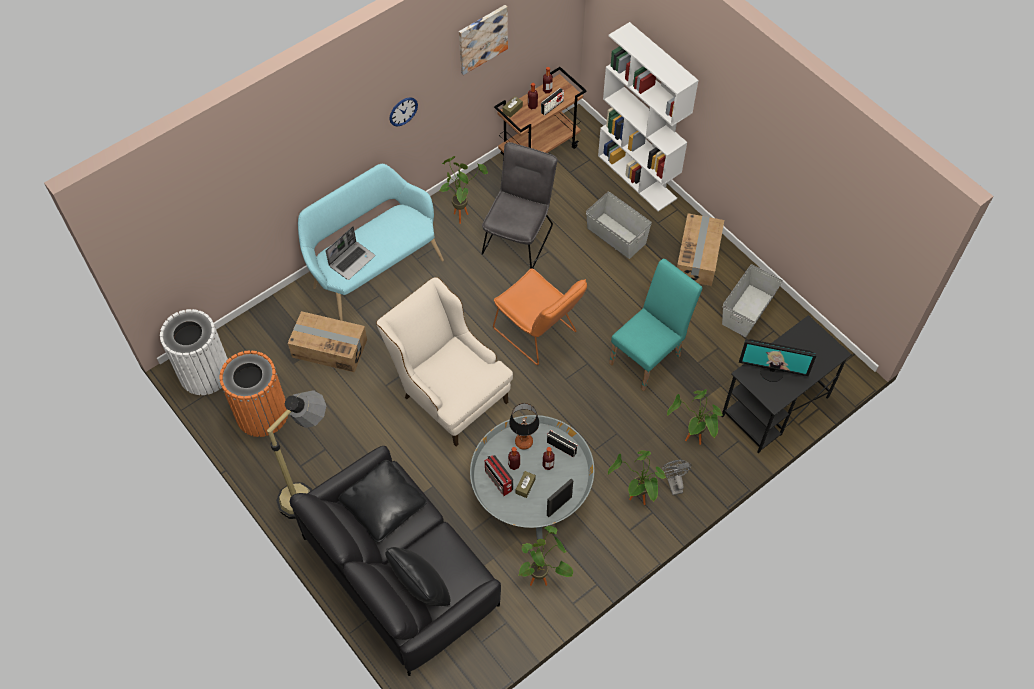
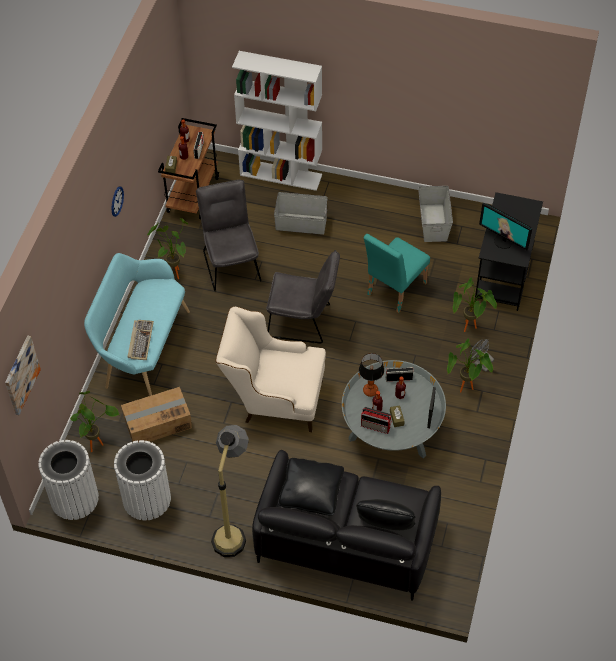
camera: 35 degrees left, 5 degrees down
orange trash can [219,351,288,437] -> white trash can [114,440,171,520]
laptop [326,226,375,280] -> keyboard [127,320,154,360]
picture [459,5,508,75] -> picture moved to [5,336,41,415]
orange chair [493,268,587,365] -> grey chair [266,250,340,344]
potted plant [519,526,573,586] -> potted plant moved to [70,391,119,452]
turquoise chair [609,259,702,391] -> turquoise chair turned 150 degrees counterclockwise [363,234,430,313]
cardboard box [677,214,724,286] -> none
monitor [739,339,817,382] -> monitor turned 60 degrees clockwise [479,203,532,250]

